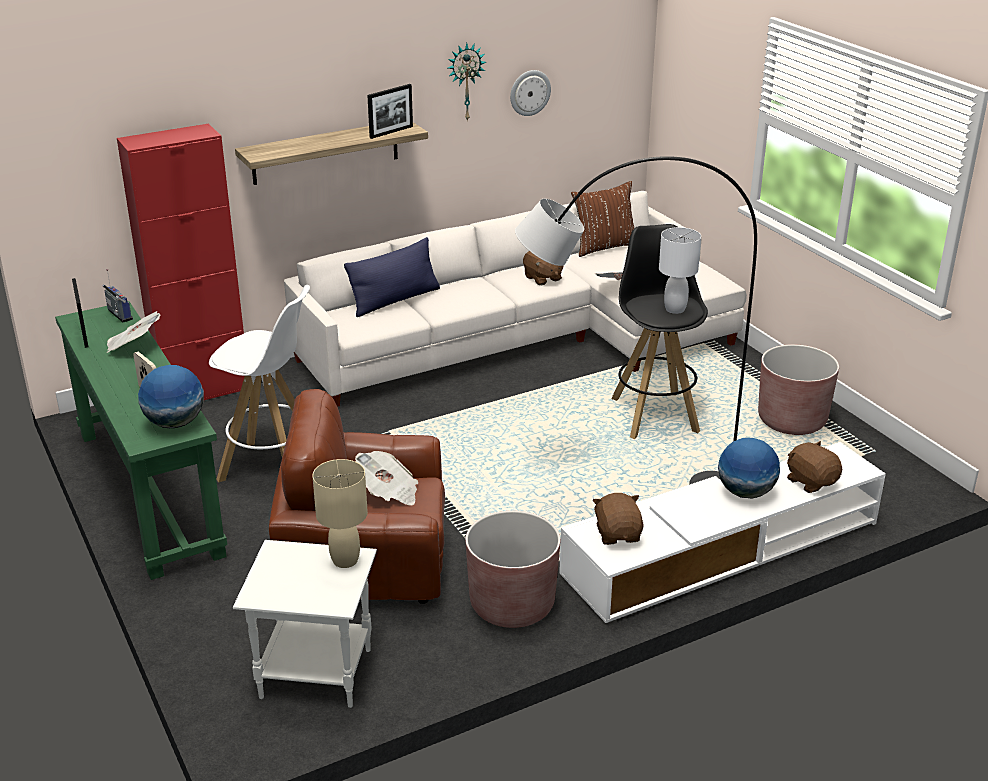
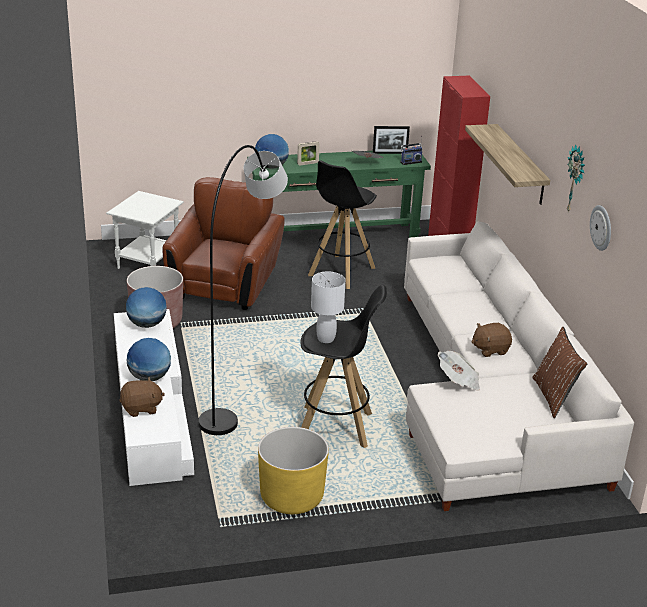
camera: 105 degrees right, 0 degrees up
white stool [209,285,310,482] -> black stool [308,161,377,289]
beige table lamp [312,459,368,568] -> none
blue pillow [344,237,440,317] -> none
newspaper [355,451,418,506] -> none
picture frame [367,84,413,139] -> none
brown plush toy [592,493,644,545] -> globe [126,287,167,328]
brown planter [758,344,839,435] -> yellow planter [258,427,329,514]

